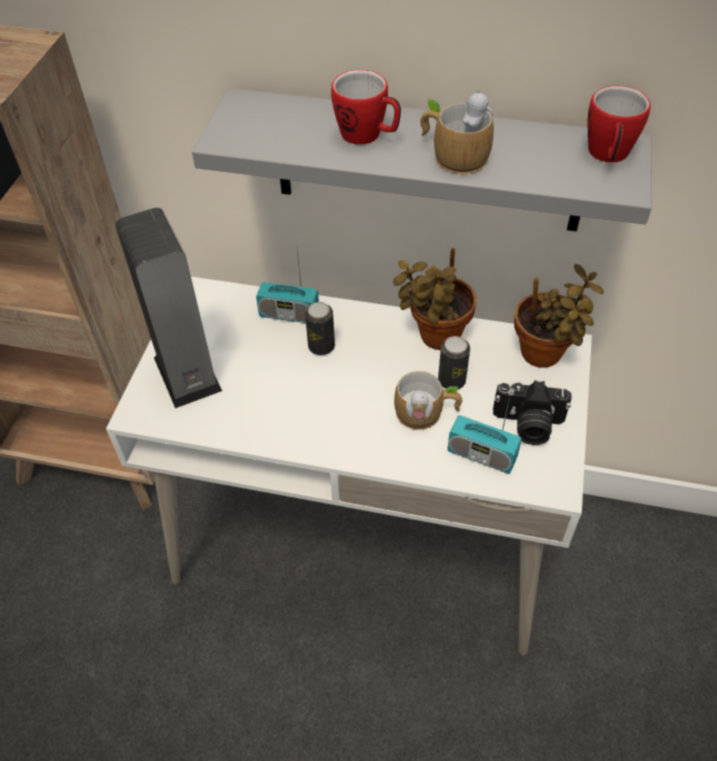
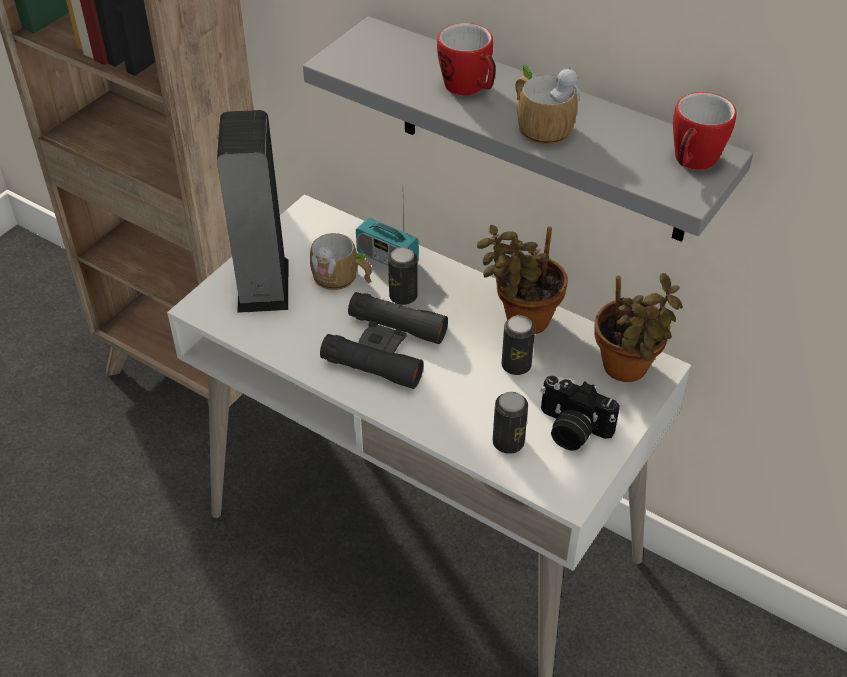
camera: 20 degrees right, 5 degrees down
mug [394,371,462,430] -> mug moved to [310,233,372,290]
radio [447,391,522,474] -> can [493,392,528,454]
none -> black binoculars [320,292,448,389]

